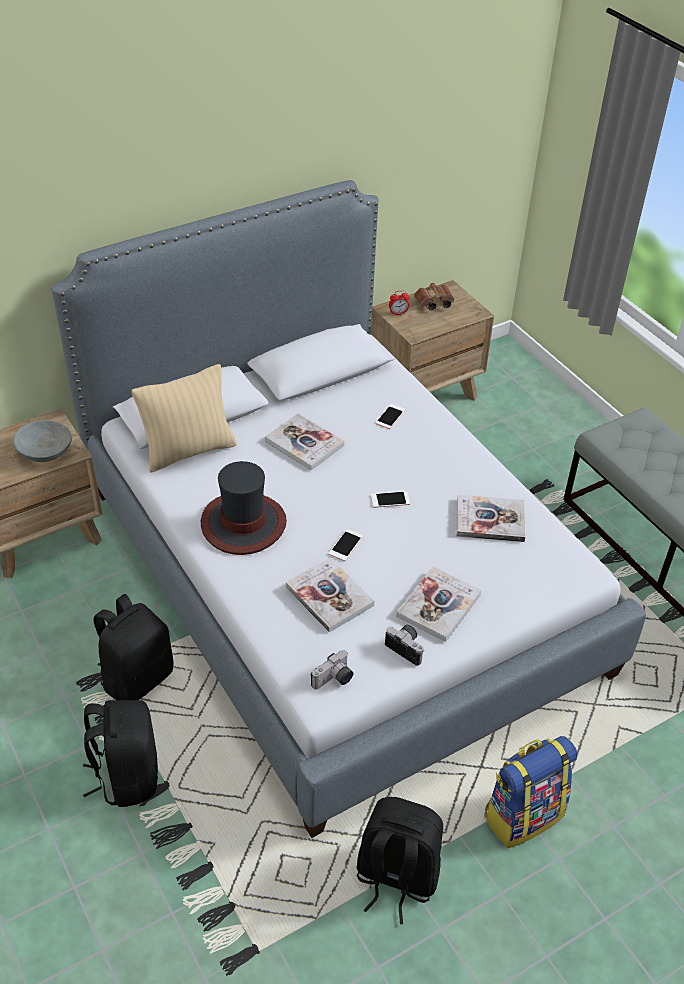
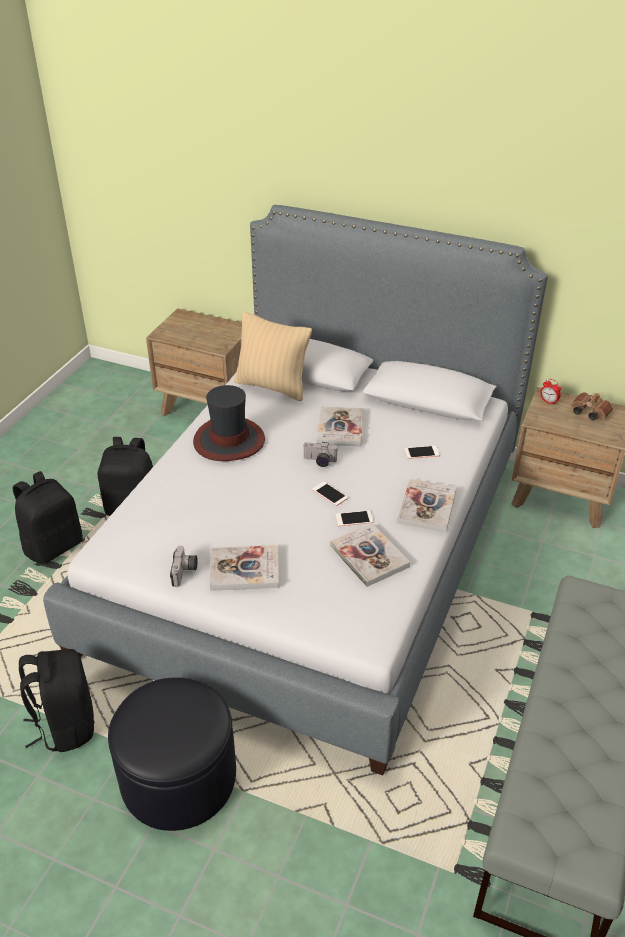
camera: 55 degrees right, 5 degrees down
grey bowl [13,420,72,462] -> none
book [286,558,374,633] -> book moved to [397,479,457,532]
camera [311,650,354,690] -> camera moved to [303,442,338,467]
phone [329,529,363,561] -> phone moved to [336,510,373,526]
backpack [484,736,577,848] -> black ottoman [108,677,236,831]

